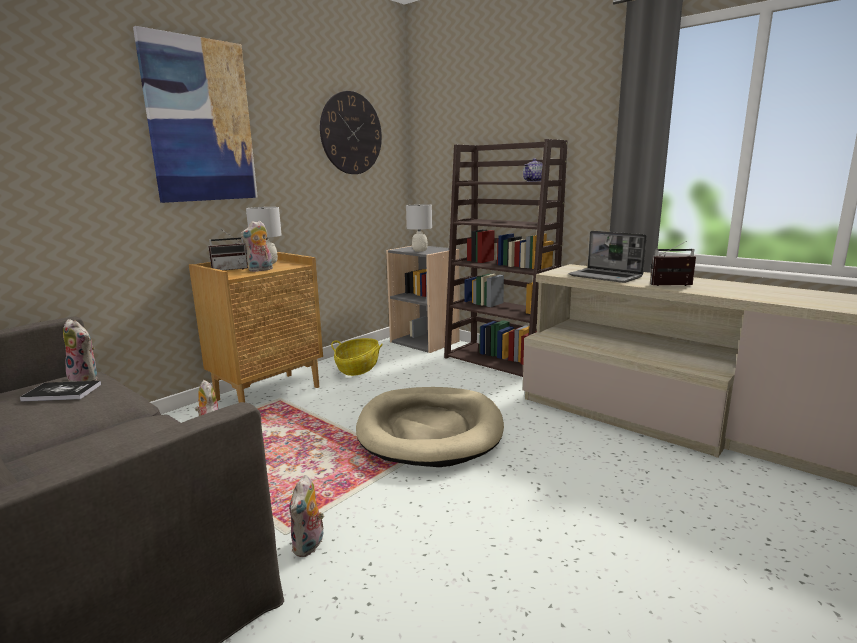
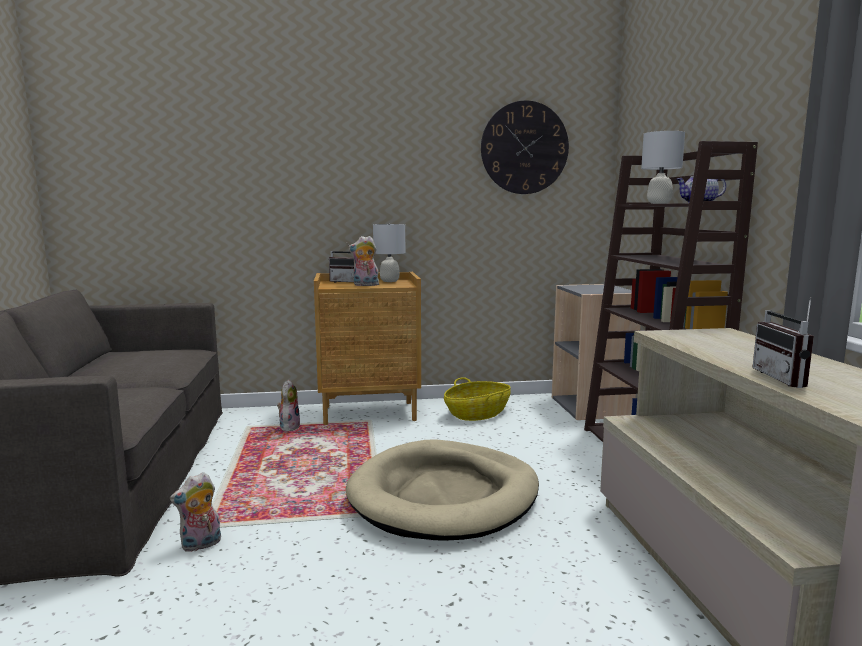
camera: 40 degrees right, 5 degrees down
book [20,381,101,401] -> none
plush toy [63,319,97,382] -> none
picture [133,26,258,203] -> none
grey table lamp [406,204,432,252] -> grey table lamp moved to [641,131,685,204]
laptop [569,231,647,283] -> none
radio [650,241,696,286] -> radio turned 135 degrees counterclockwise [752,297,814,388]

